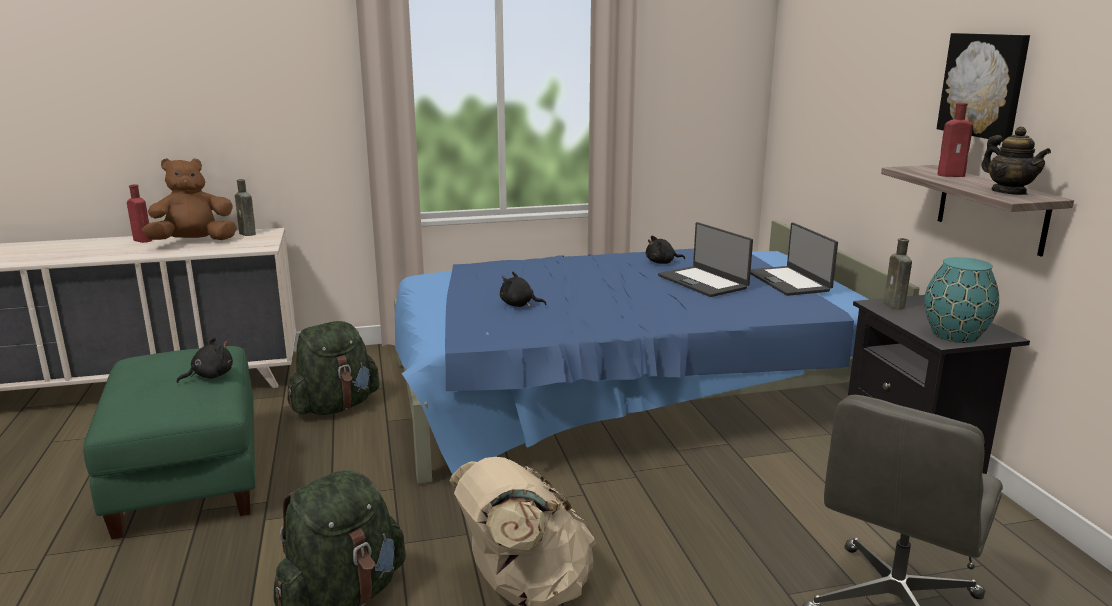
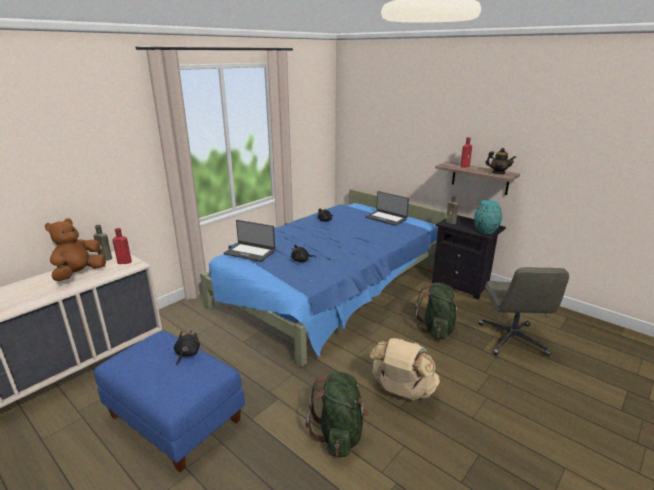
camera: 35 degrees left, 5 degrees up
green ottoman [83,346,255,540] -> blue ottoman [94,331,245,472]
red bottle [127,184,152,243] -> red bottle moved to [112,228,132,264]
green backpack [288,321,380,415] -> green backpack moved to [414,283,462,339]
laptop [658,222,753,297] -> laptop moved to [224,220,275,262]
picture [937,33,1030,142] -> none

